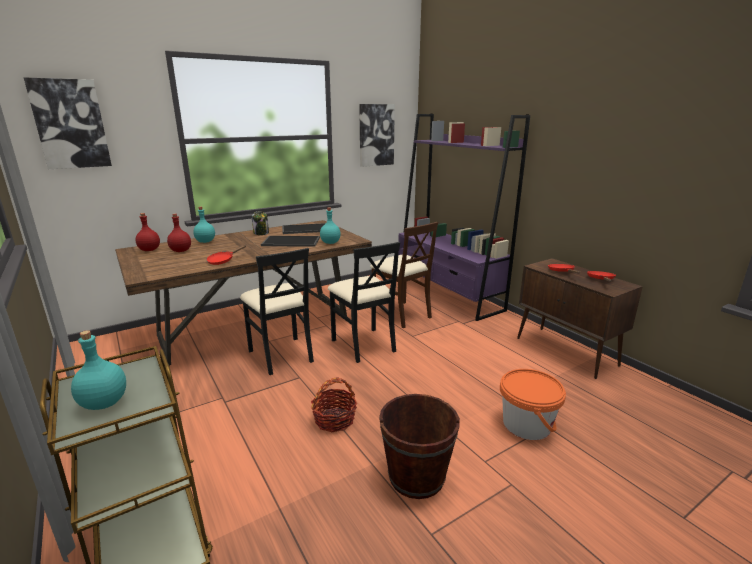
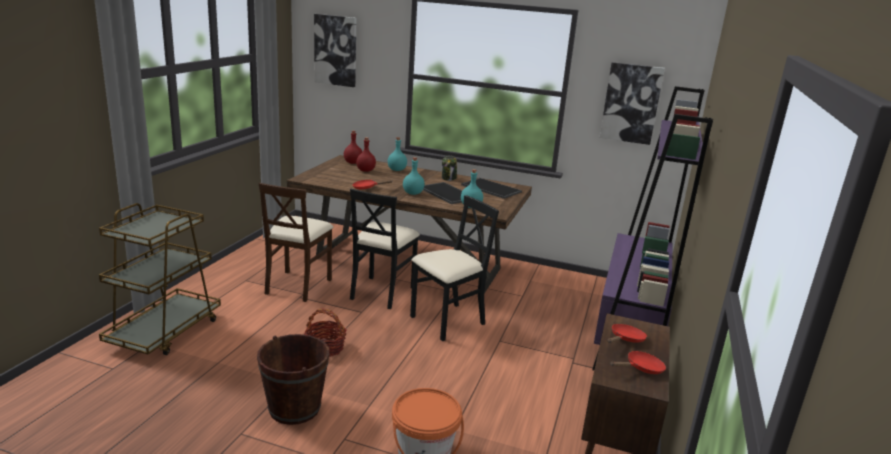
camera: 50 degrees right, 0 degrees up
turquoise bottle [71,330,126,410] -> turquoise bottle moved to [403,157,425,195]
black chair [328,242,400,363] -> black chair turned 150 degrees counterclockwise [410,195,499,341]
beige chair [370,222,438,328] -> beige chair moved to [259,183,333,302]

